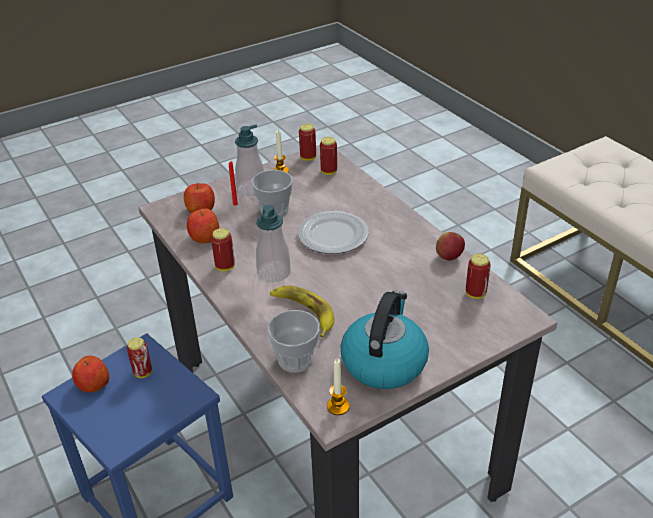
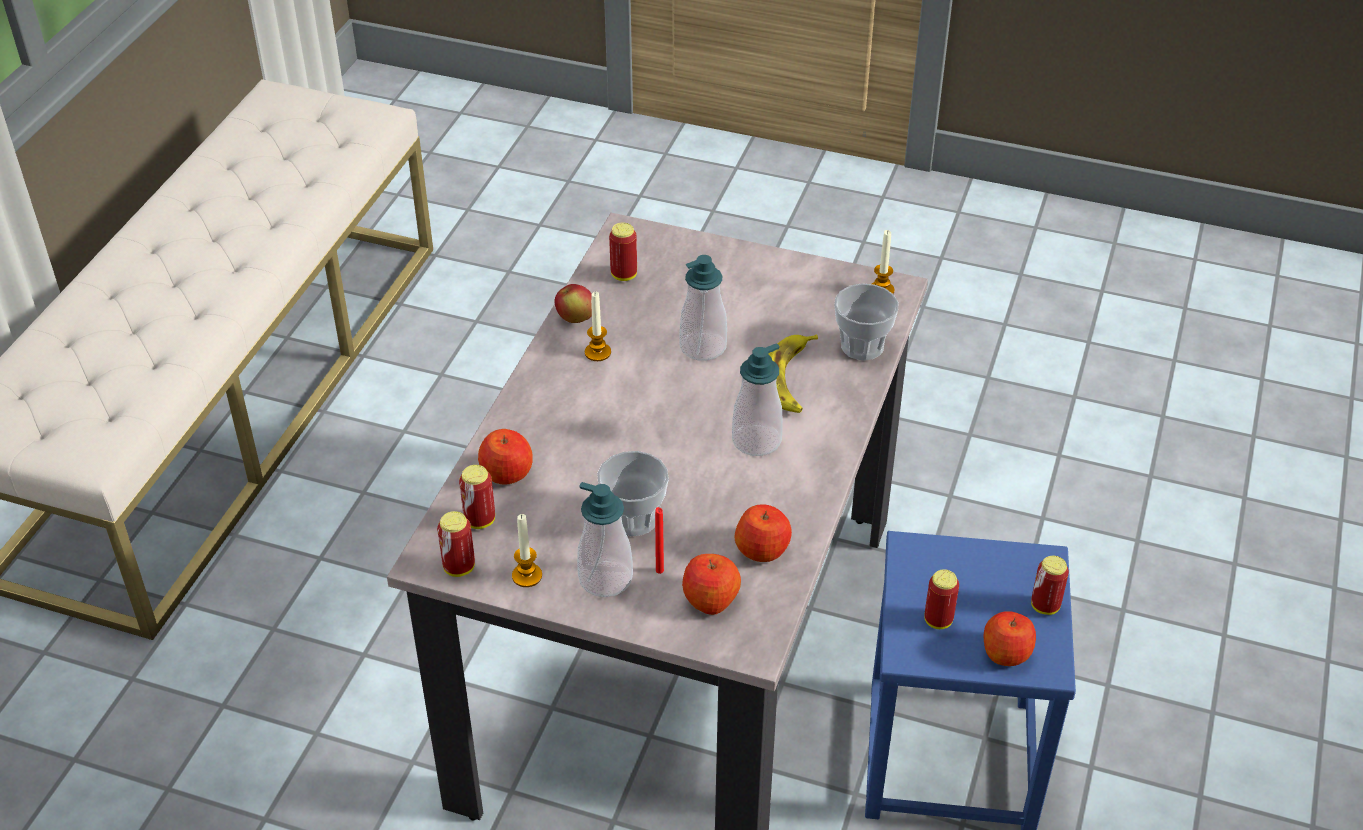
camera: 130 degrees left, 5 degrees up
can [211,228,235,271] -> can moved to [1031,556,1069,615]
plate [298,211,369,254] -> none
kettle [340,291,429,389] -> none
none -> apple [478,429,533,484]
none -> candle [585,292,611,361]
none -> soap dispenser [679,255,727,361]

